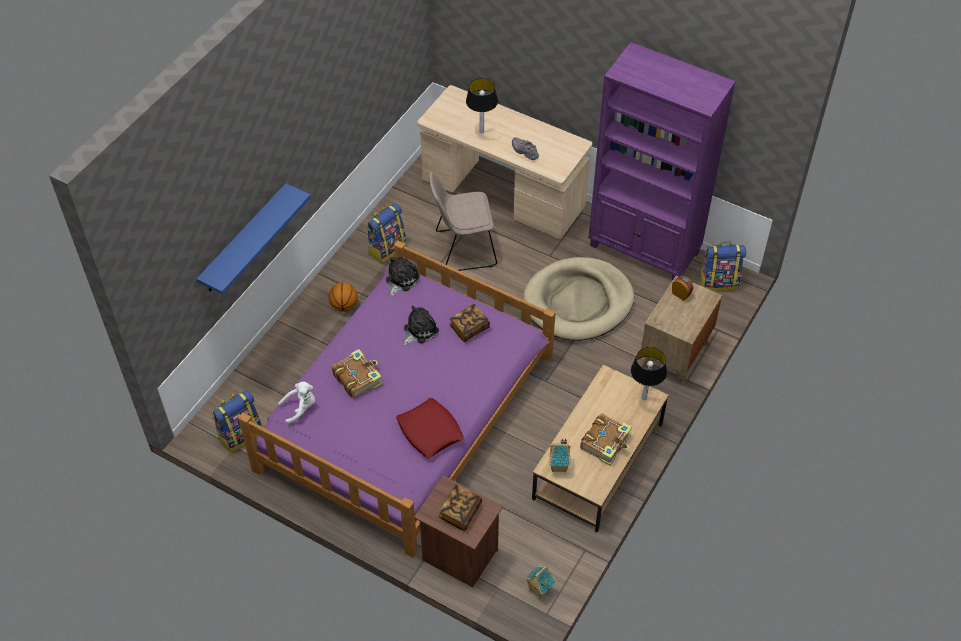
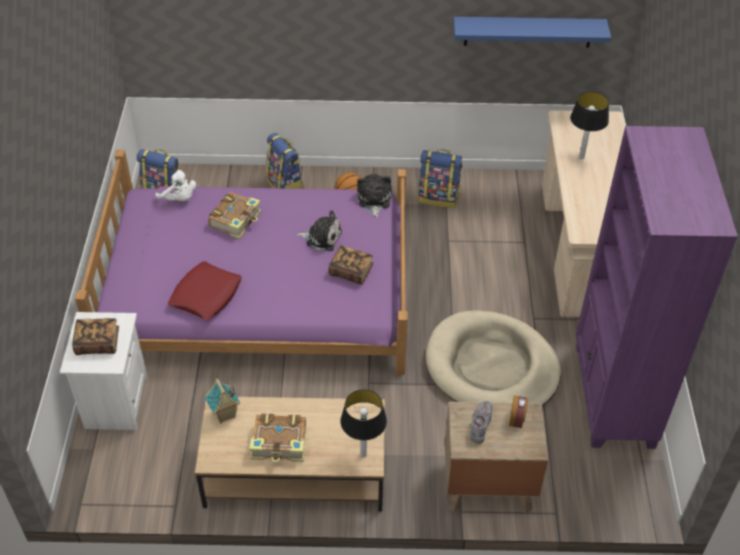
camera: 60 degrees right, 5 degrees down
blue shelf [196,183,311,295] -> blue shelf moved to [453,17,611,48]
plush toy [386,257,420,296] -> plush toy turned 90 degrees counterclockwise [357,174,392,218]
brown nightstand [414,476,503,587] -> white nightstand [60,312,148,431]
beige chair [429,171,497,271] -> none
grey shoe [512,137,539,160] -> grey shoe moved to [470,401,492,444]
toy house [525,565,556,599] -> none
backpack [699,242,746,292] -> backpack moved to [266,133,304,189]

